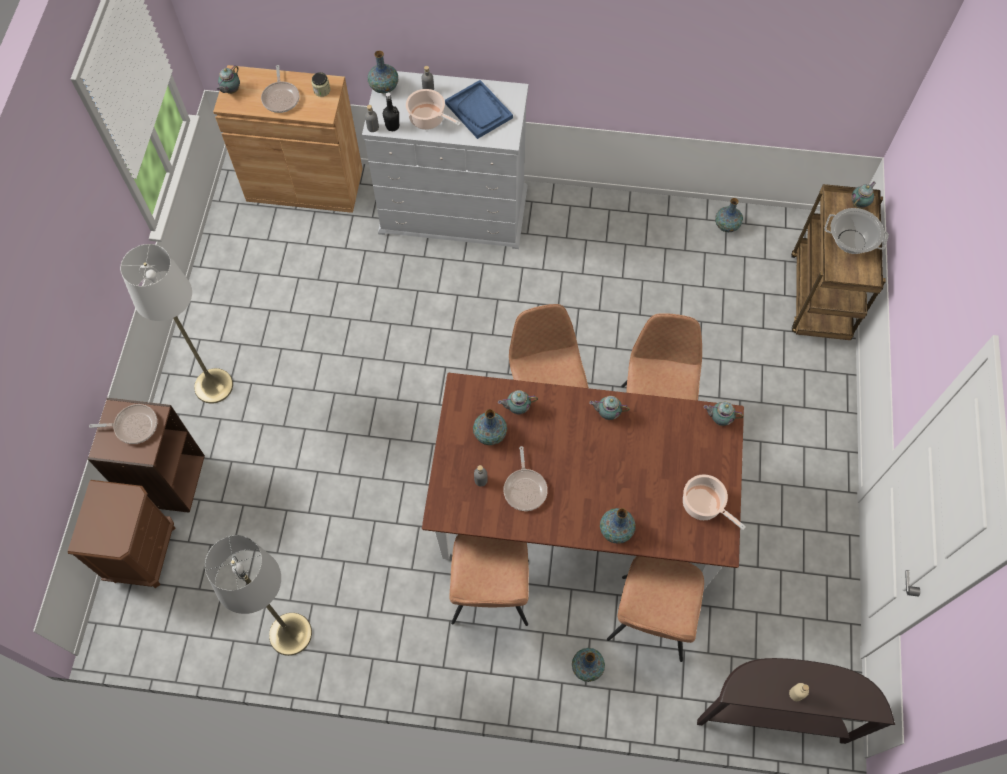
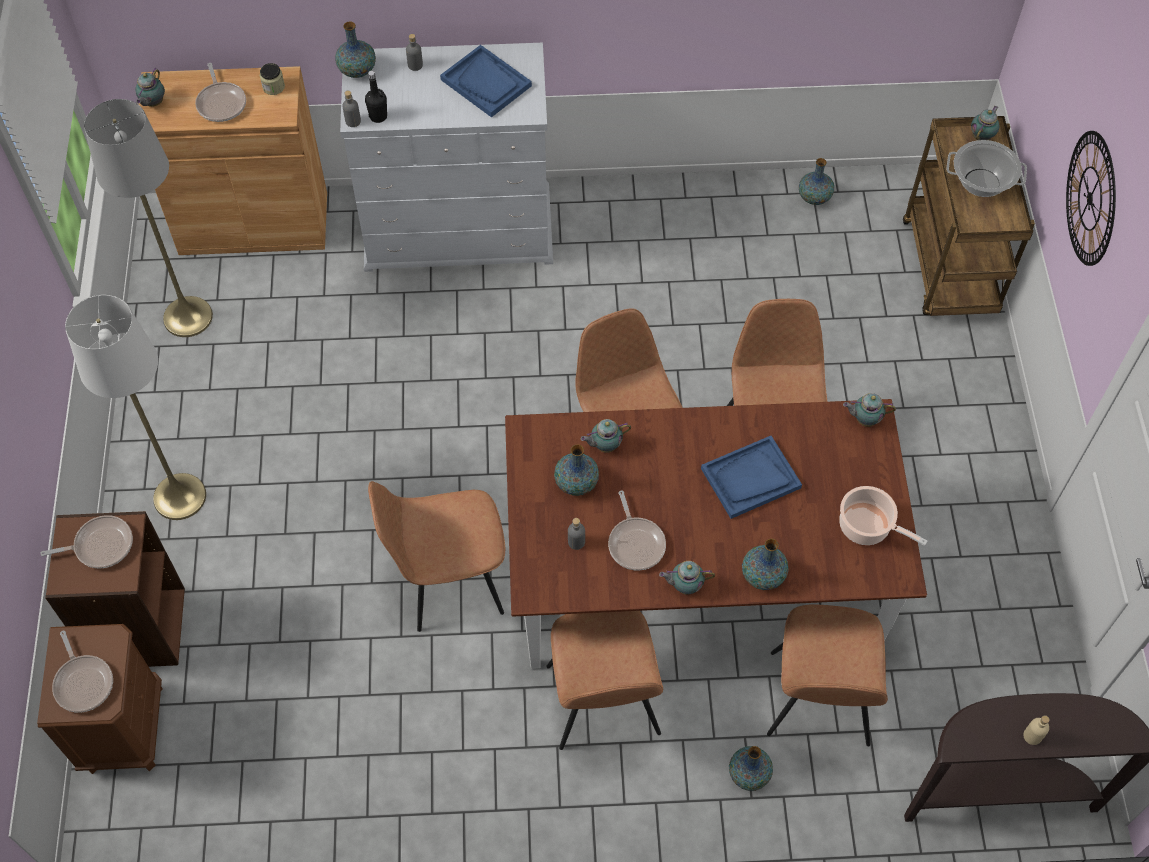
camera: 10 degrees left, 5 degrees down
grey floor lamp [205,535,312,656] -> grey floor lamp moved to [84,99,213,337]
cooking pot [406,89,461,130] -> none
teapot [589,396,630,420] -> teapot moved to [659,561,715,595]
none -> frying pan [52,631,113,713]
none -> brown chair [368,481,505,632]
none -> blue tray [701,436,802,519]
none -> wall clock [1066,131,1116,266]

